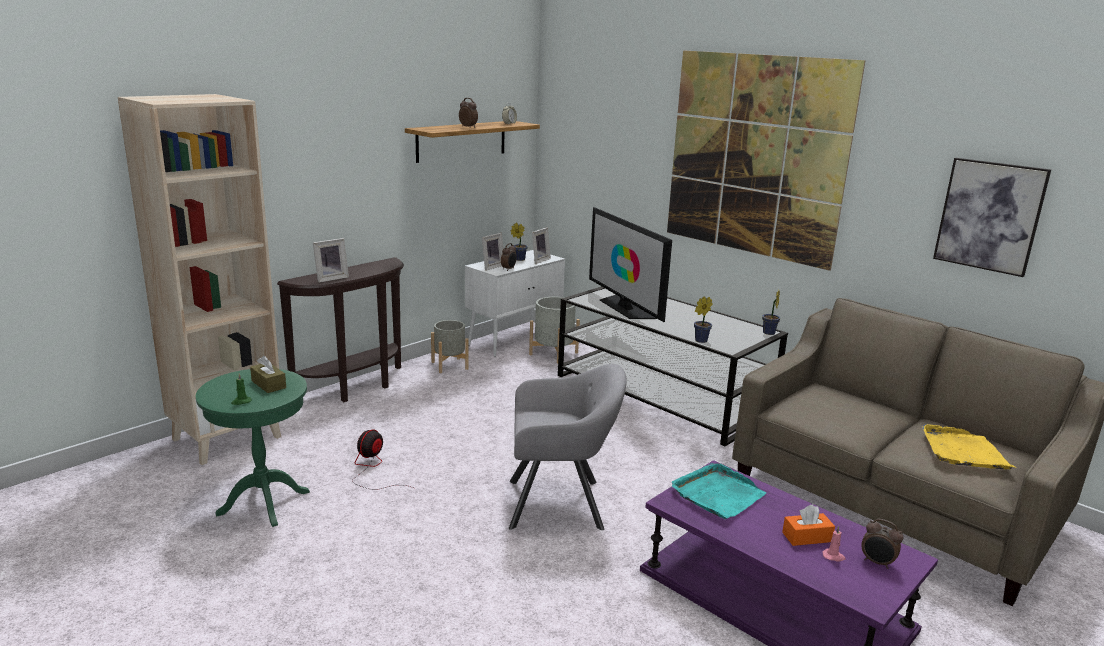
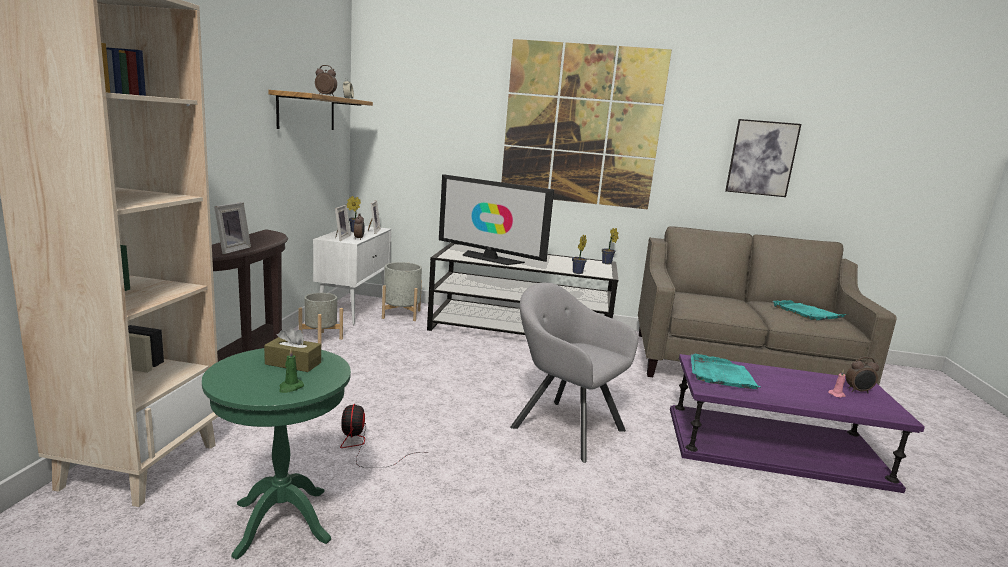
camera: 35 degrees left, 5 degrees down
grey armchair [509,364,626,530] -> grey armchair turned 105 degrees counterclockwise [510,282,638,463]
orange tissue box [782,504,835,546] -> none
yellow tray [922,424,1016,469] -> turquoise tray [773,300,847,320]

